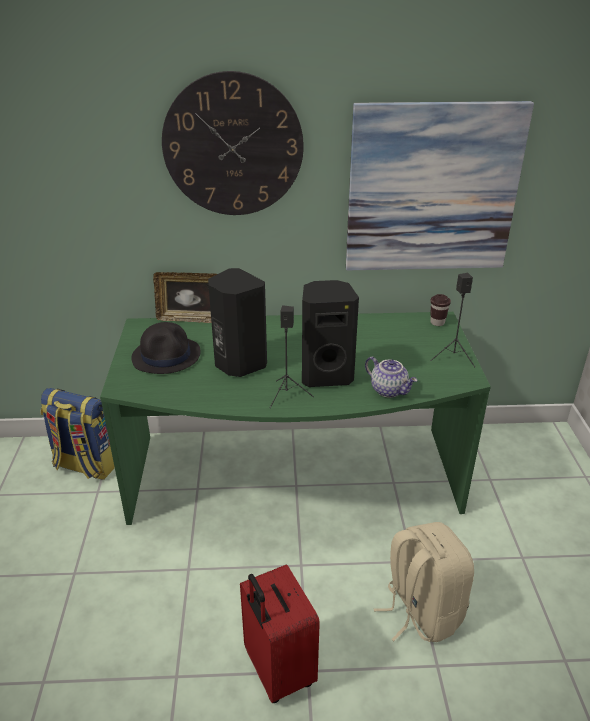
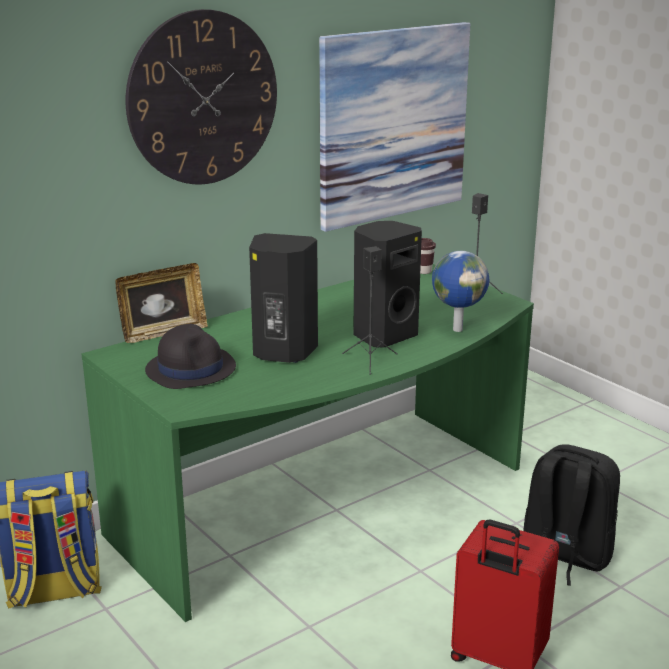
camera: 35 degrees left, 10 degrees down
teapot [365,357,417,398] -> globe [432,251,489,332]
beige backpack [374,522,474,642] -> black backpack [523,444,620,586]

